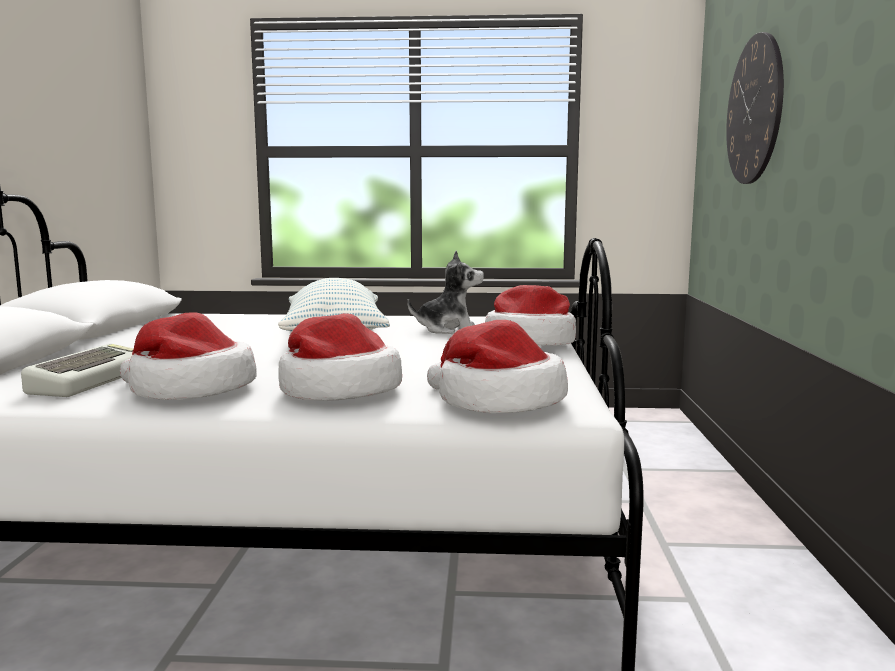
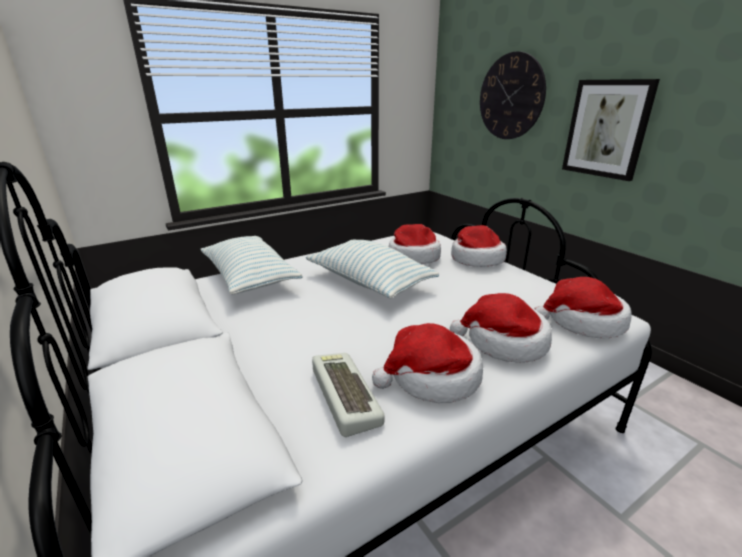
camera: 35 degrees left, 15 degrees up
plush toy [407,251,484,334] -> hat [389,224,441,264]
none -> pillow [200,236,303,294]
none -> picture [562,79,660,181]

